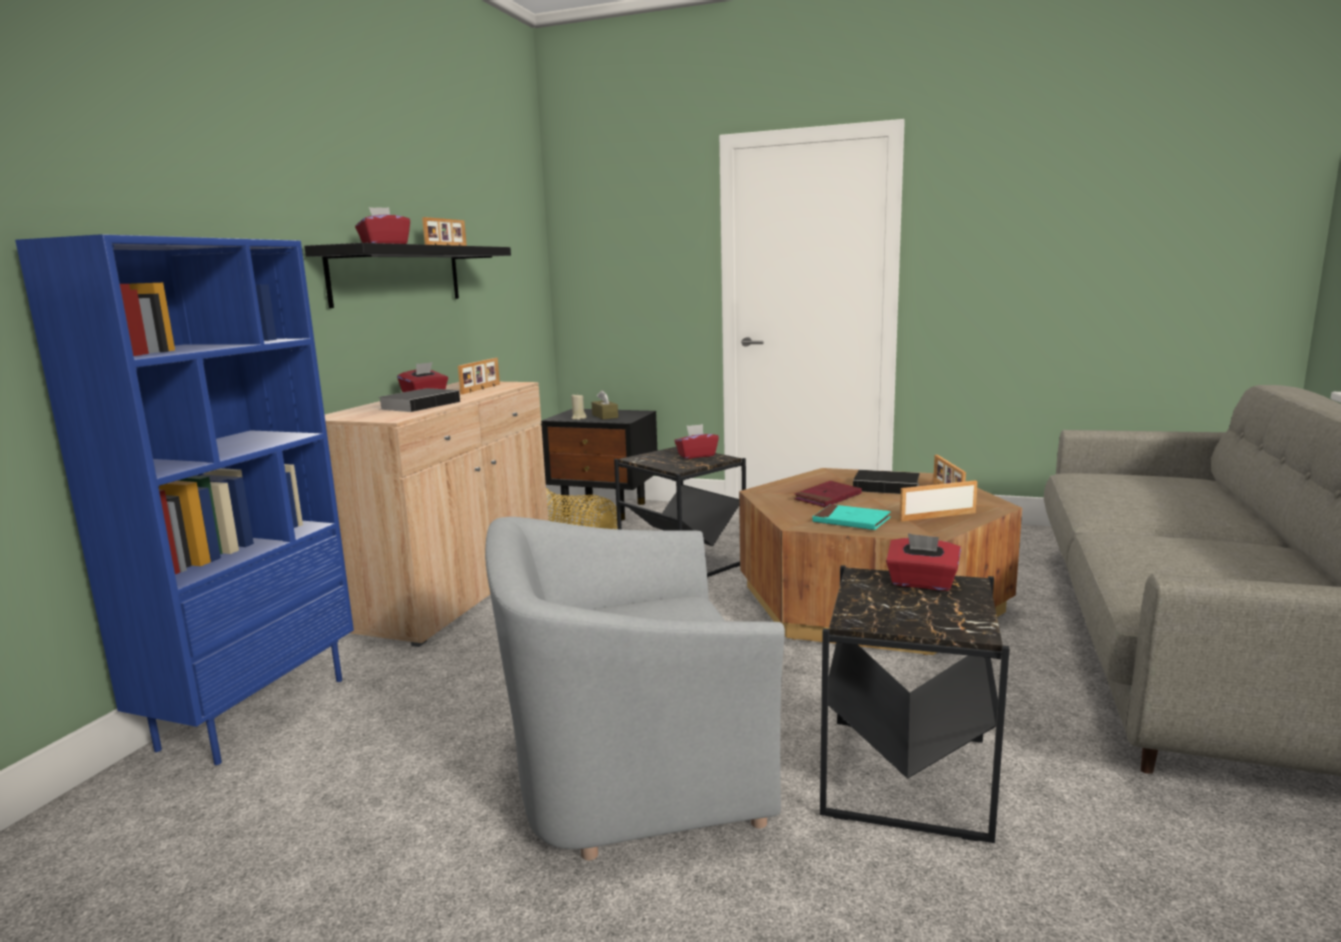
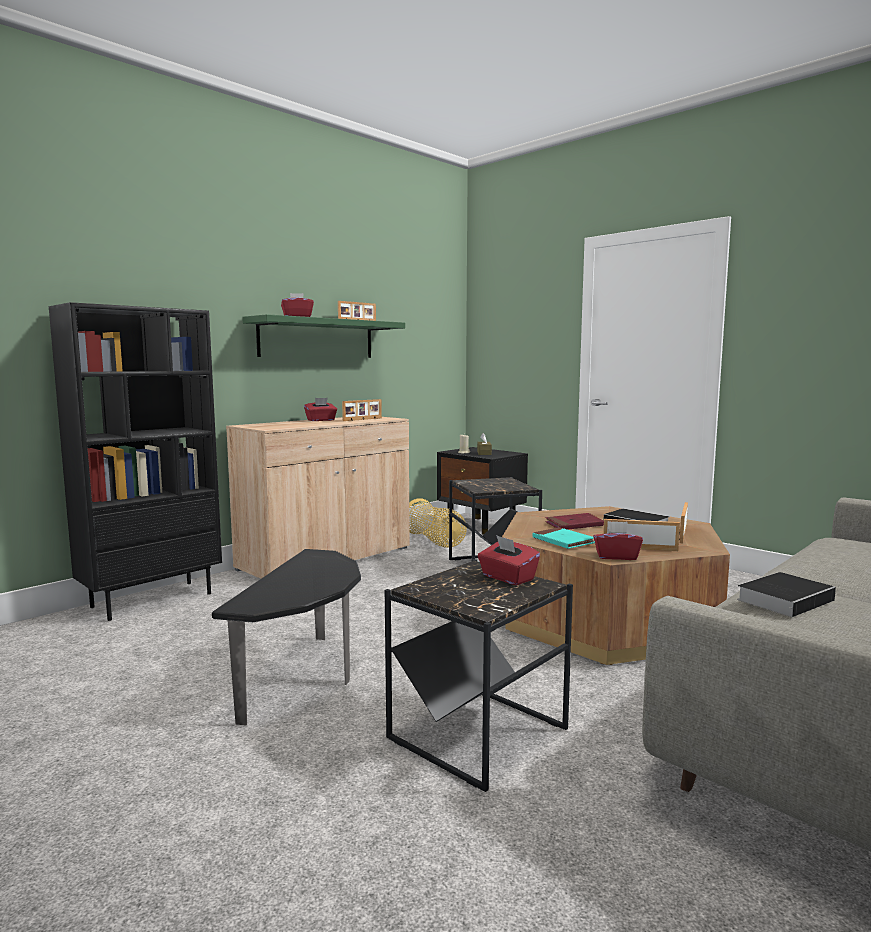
camera: 25 degrees right, 5 degrees down
blue bookcase [15,234,354,765] -> black bookcase [49,302,222,621]
black shelf [304,243,511,308] -> green shelf [242,314,405,358]
book [378,388,463,412] -> book moved to [737,572,836,617]
grey armchair [485,517,785,861] -> side table [212,549,361,726]
red tissue box [675,424,719,459] -> red tissue box moved to [593,521,643,560]

